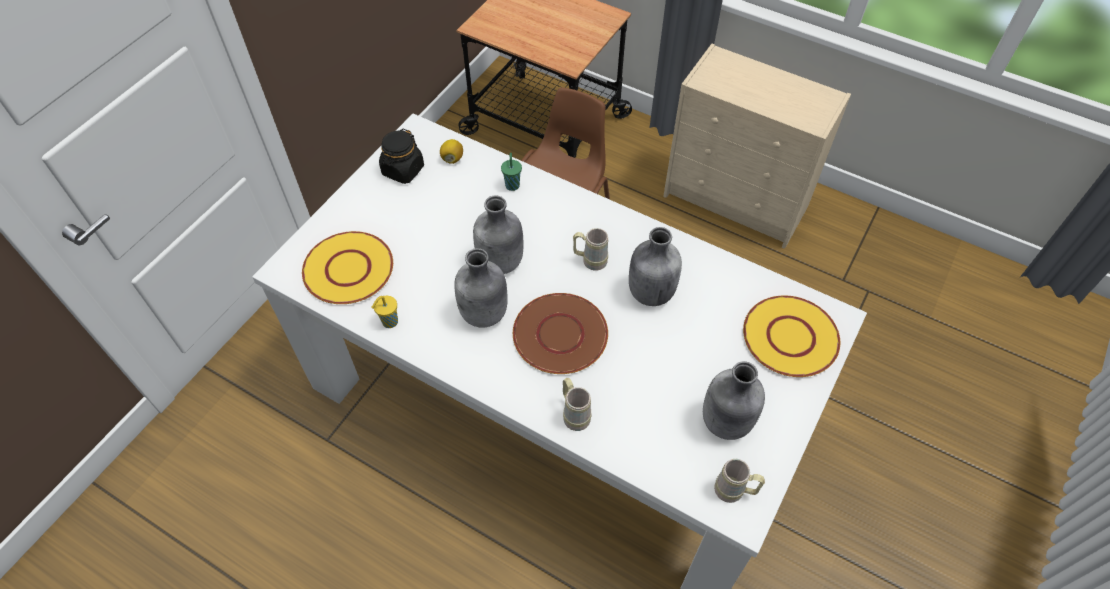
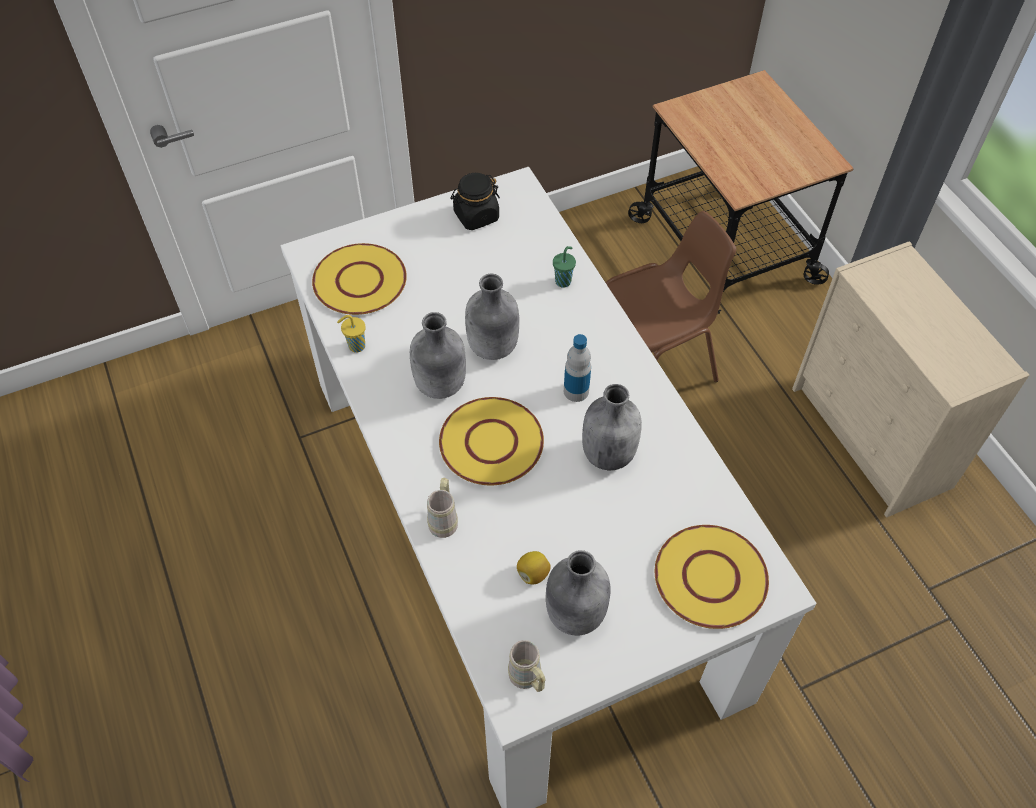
camera: 35 degrees right, 0 degrees up
lemon [440,139,463,164] -> lemon moved to [517,551,551,585]
brown plate [513,293,608,374] -> yellow plate [439,397,544,485]
beige mug [573,228,608,271] -> bottle [564,334,591,402]

